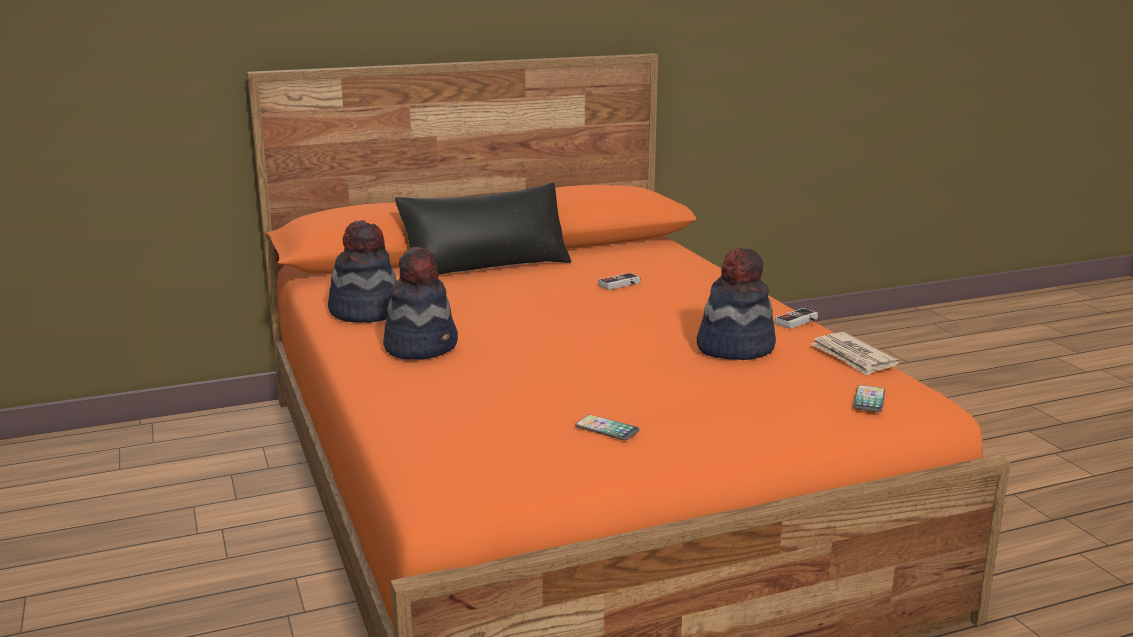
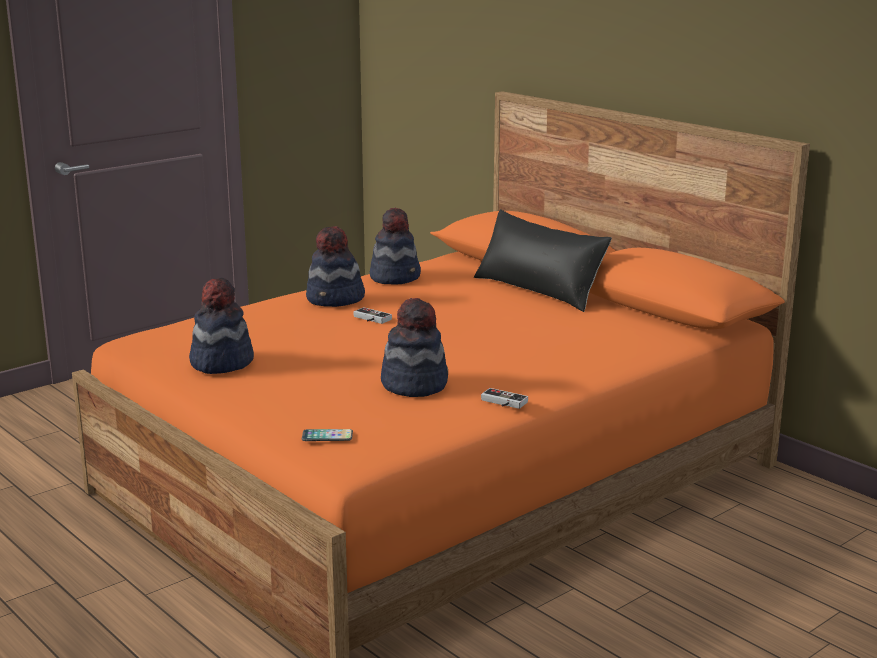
camera: 70 degrees right, 0 degrees up
phone [575,415,640,440] -> hat [189,278,254,374]
game controller [598,273,641,290] -> game controller moved to [354,307,392,324]
newspaper [811,332,900,376] -> none

